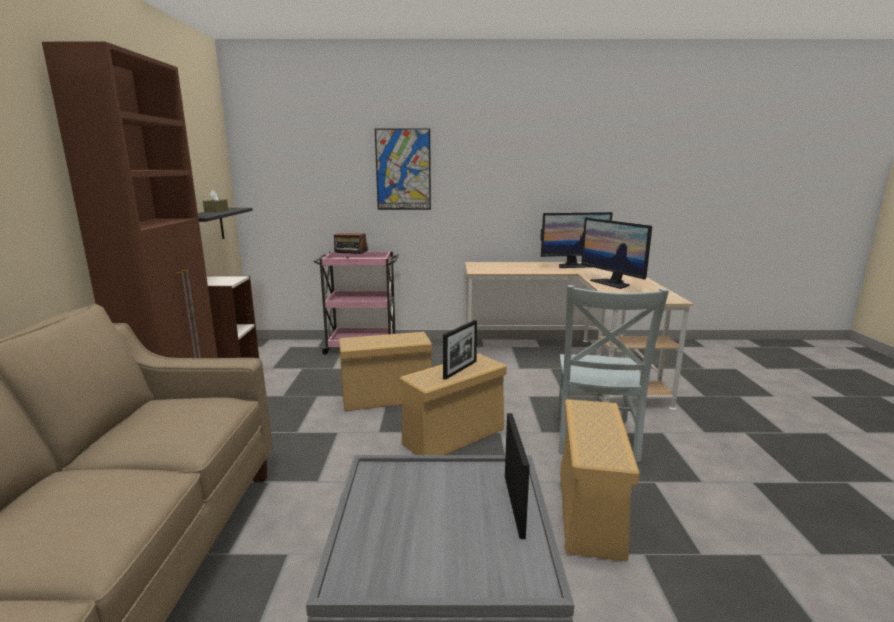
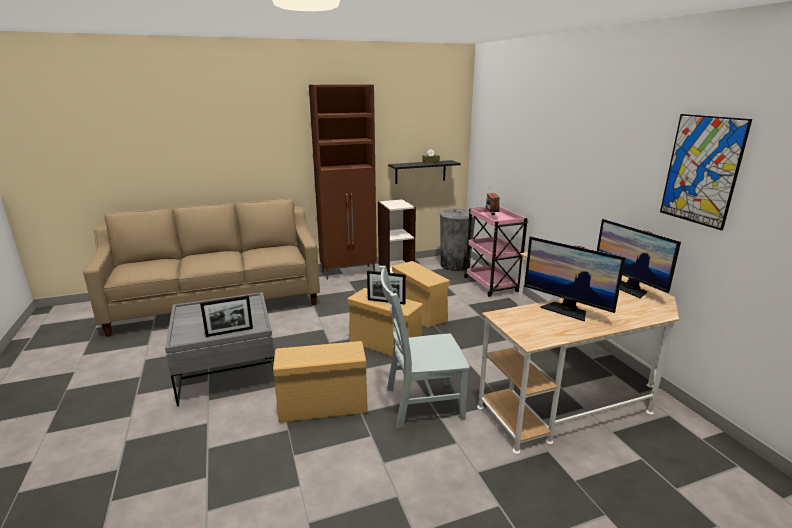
camera: 70 degrees right, 5 degrees up
picture [375,129,431,210] -> picture moved to [660,114,752,230]
monitor [581,217,652,289] -> monitor turned 90 degrees counterclockwise [524,236,626,322]
none -> grey trash can [439,209,475,271]

